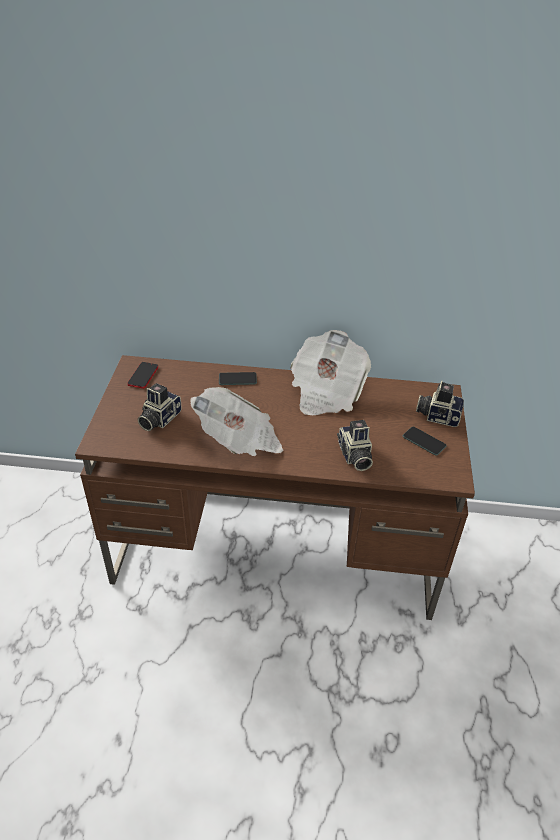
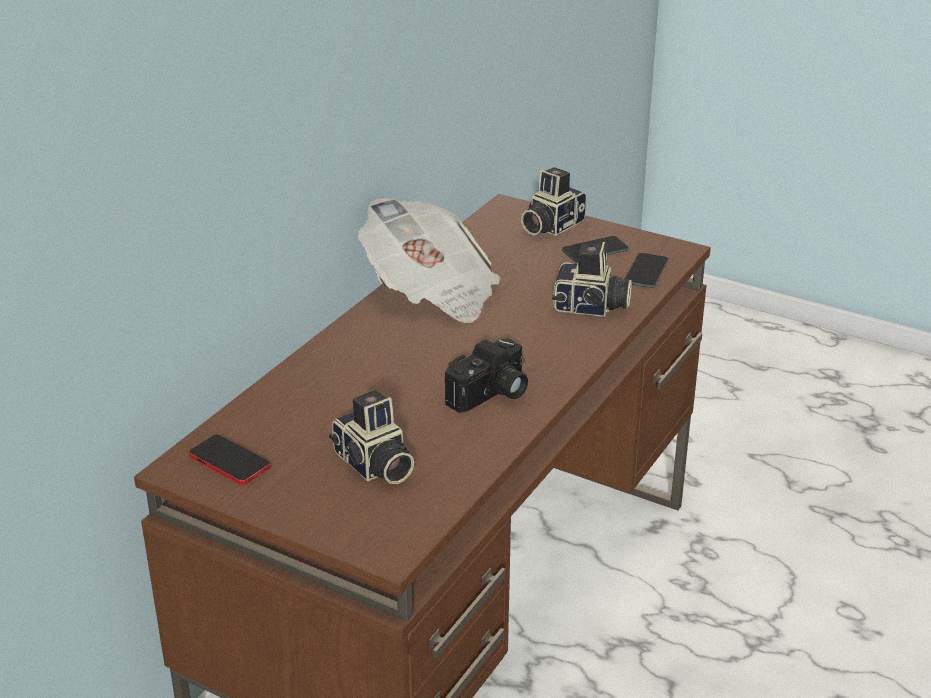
camera: 65 degrees left, 10 degrees down
newspaper [190,387,283,456] -> camera [445,338,528,413]
phone [219,372,257,385] -> phone moved to [624,253,668,288]

